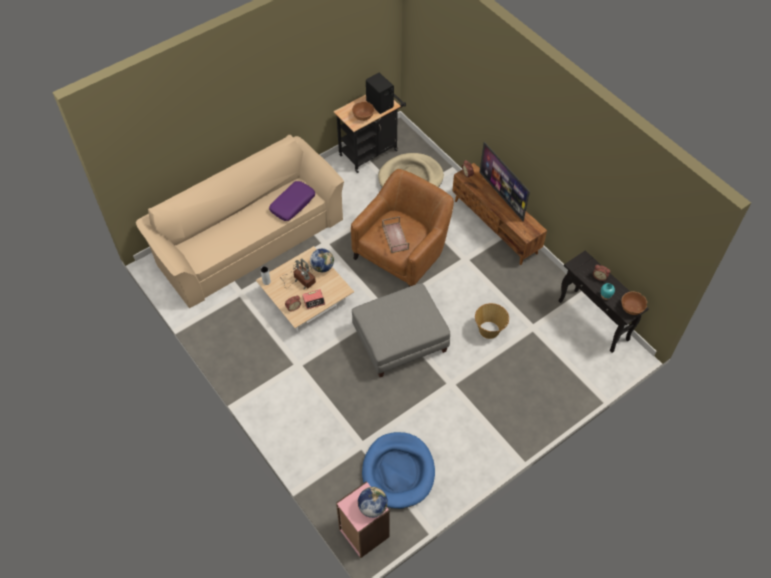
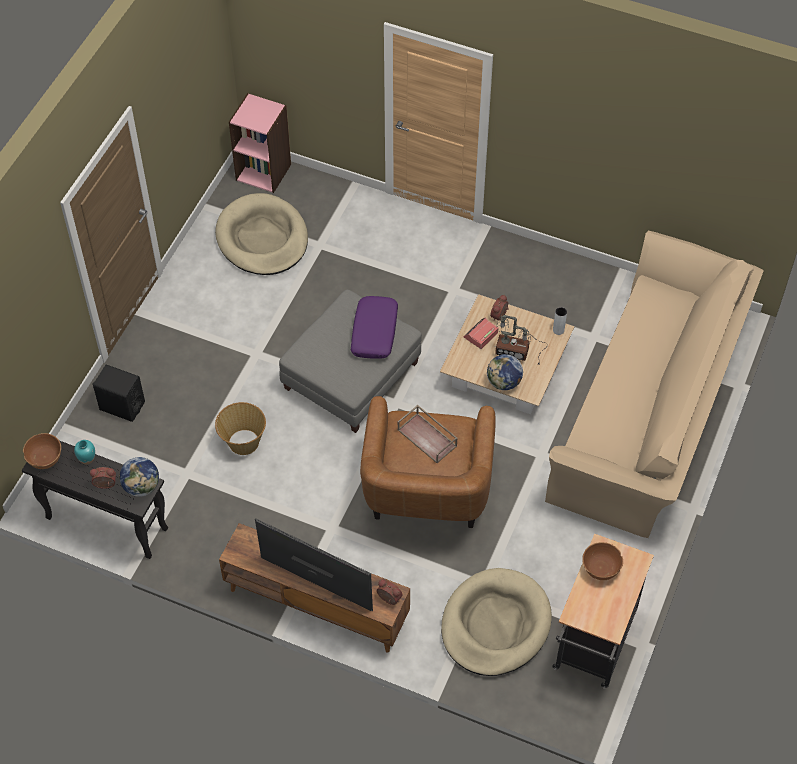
camera: 150 degrees right, 0 degrees up
purple pillow [269,181,315,221] -> purple pillow moved to [351,296,398,359]
globe [358,487,388,518] -> globe moved to [119,457,159,497]
blue dog bed [362,432,435,509] -> beige dog bed [215,193,308,275]
black speaker [366,73,394,114] -> black speaker moved to [92,364,145,422]

